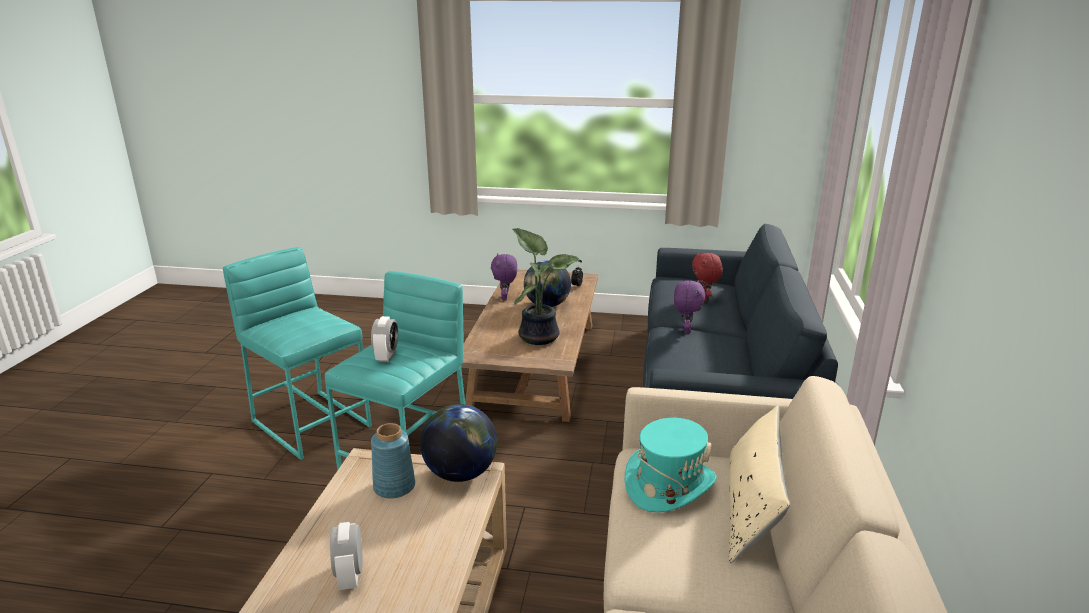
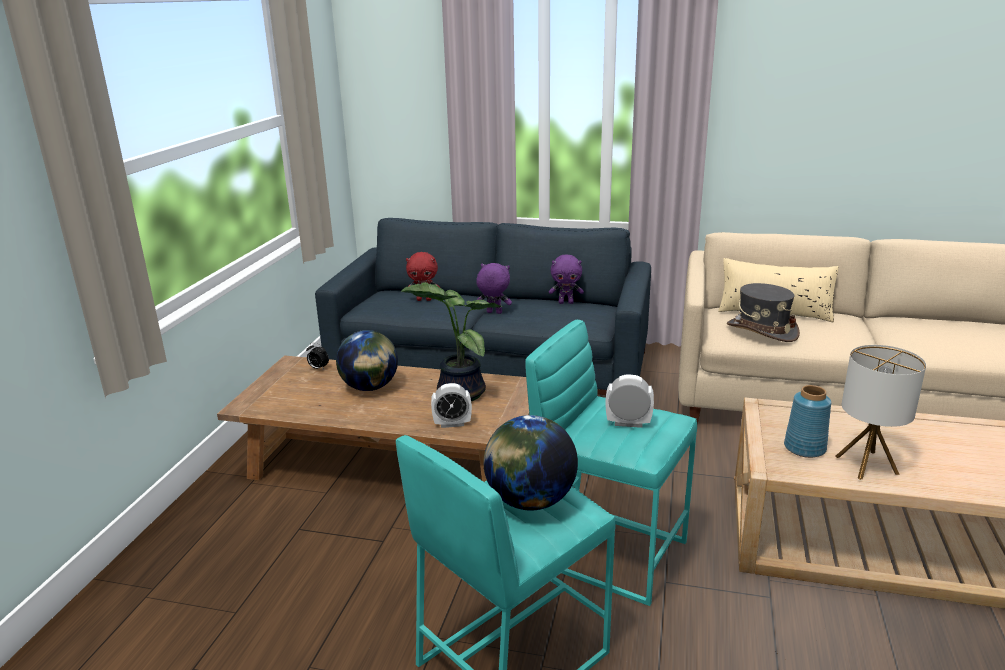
camera: 85 degrees left, 0 degrees up
alarm clock [330,522,362,590] -> alarm clock moved to [431,383,472,428]
globe [420,404,497,482] -> globe moved to [483,415,578,510]
purple plush toy [491,254,517,300] -> purple plush toy moved to [549,254,584,304]
turquoise hat [625,418,717,512] -> grey hat [727,283,800,342]
none -> table lamp [835,345,926,480]

